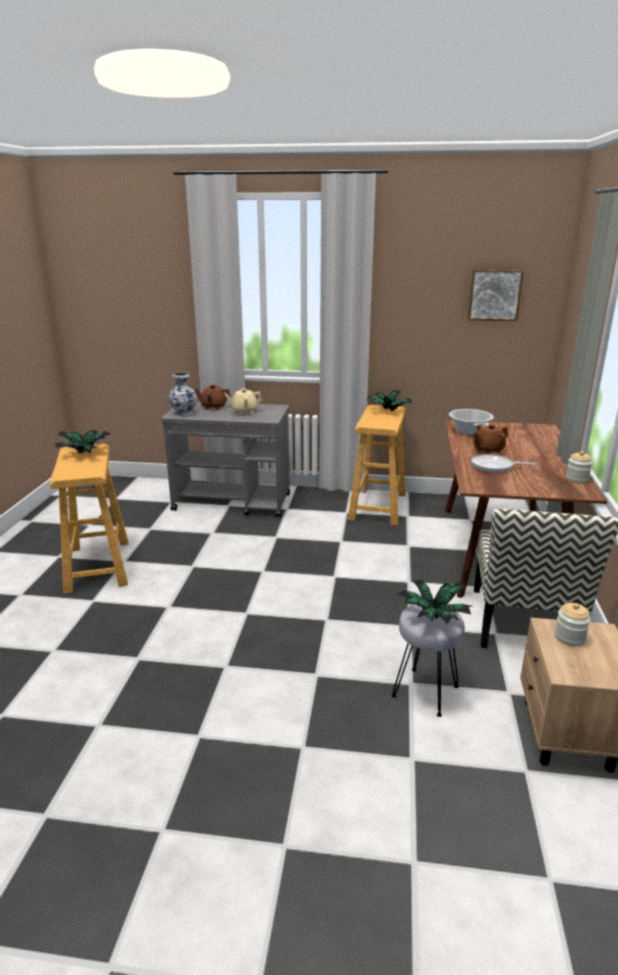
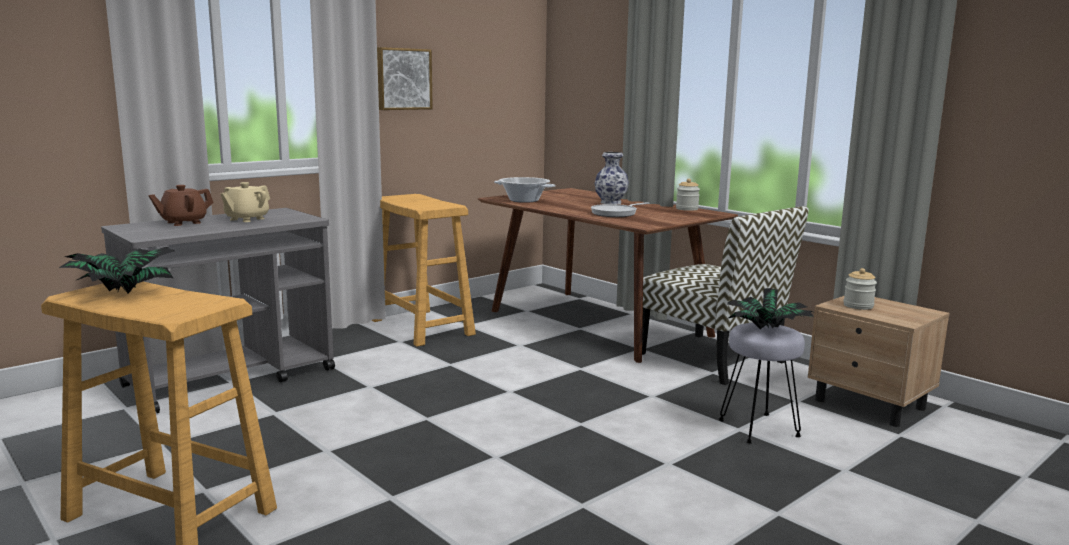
camera: 50 degrees left, 10 degrees down
vase [169,372,197,416] -> vase moved to [594,152,629,204]
potted plant [367,390,412,411] -> none
picture [468,270,524,321] -> picture moved to [377,47,433,110]
brown teapot [473,424,508,454] -> none

